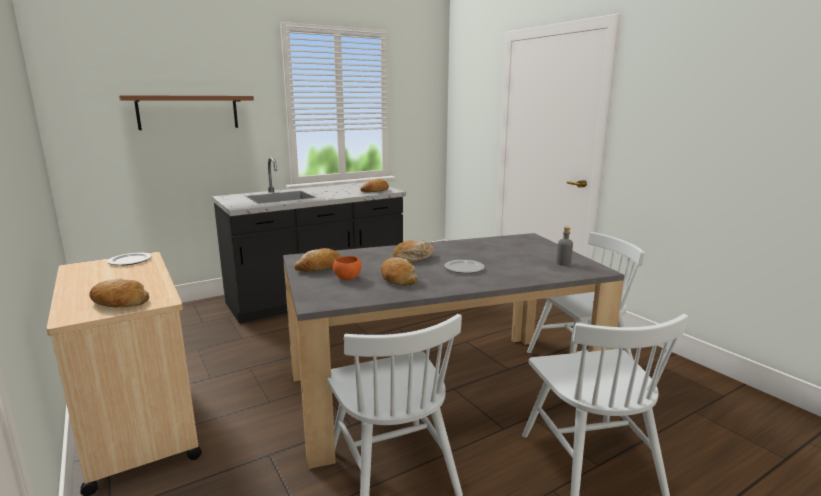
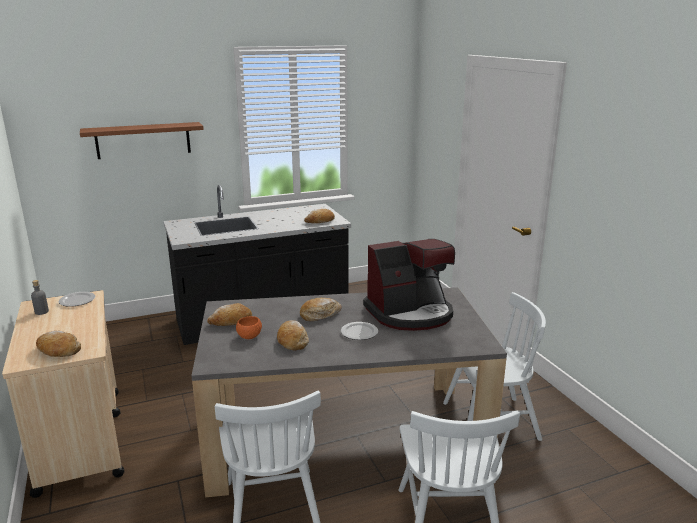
camera: 10 degrees right, 5 degrees up
grey bottle [556,227,573,266] -> grey bottle moved to [31,280,49,315]
none -> coffee machine [363,239,455,331]

